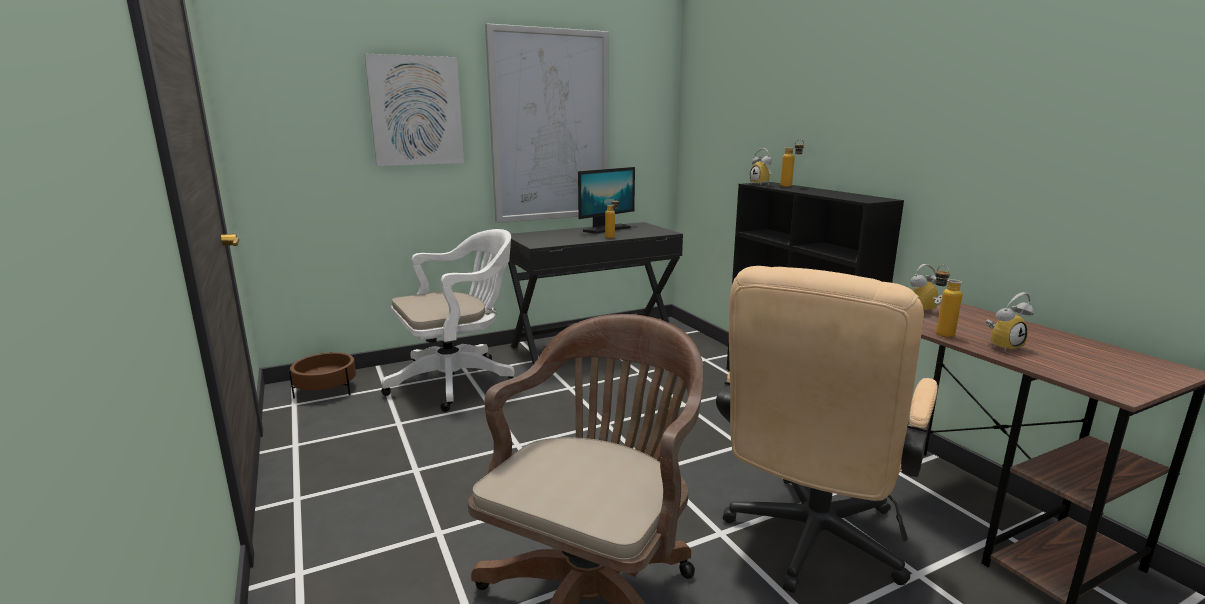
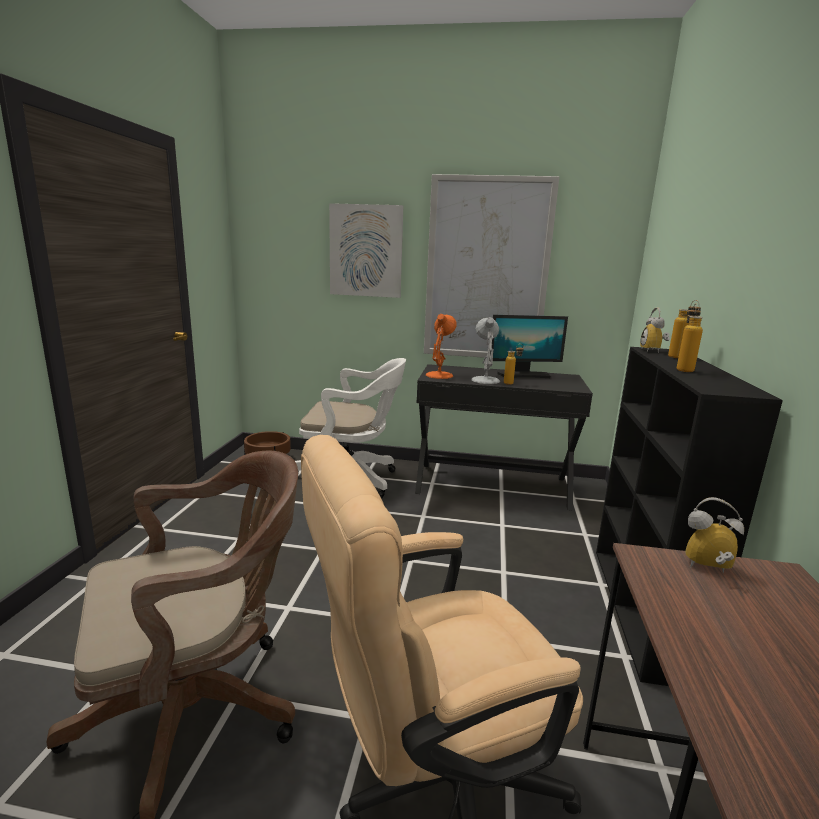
camera: 35 degrees right, 0 degrees up
bottle [935,265,962,338] -> bottle moved to [677,303,703,372]
alarm clock [986,292,1034,353] -> none
none -> orange table lamp [426,314,456,379]
none -> white table lamp [471,317,500,384]

